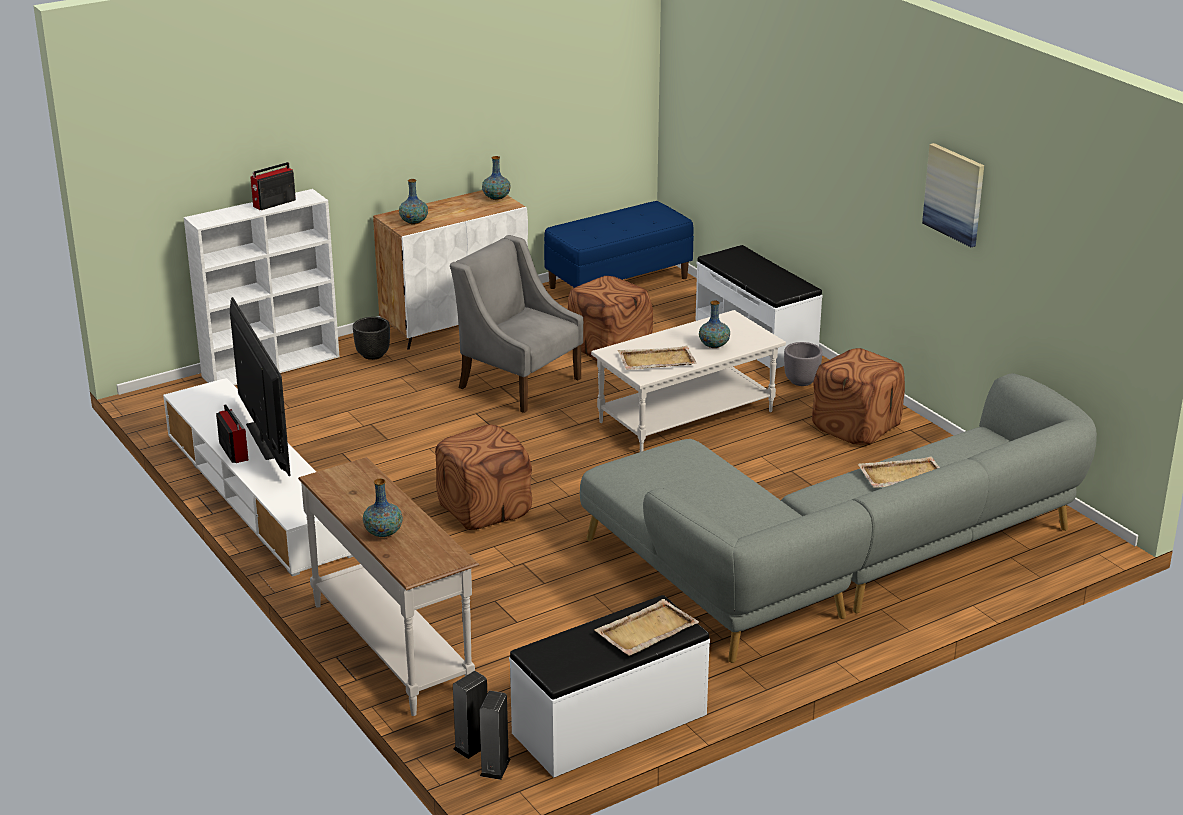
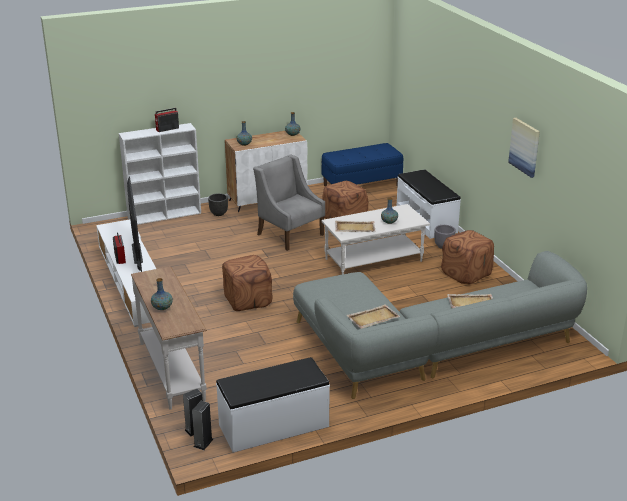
camera: 10 degrees right, 0 degrees up
beige tray [594,599,699,656] -> beige tray moved to [346,304,400,329]

